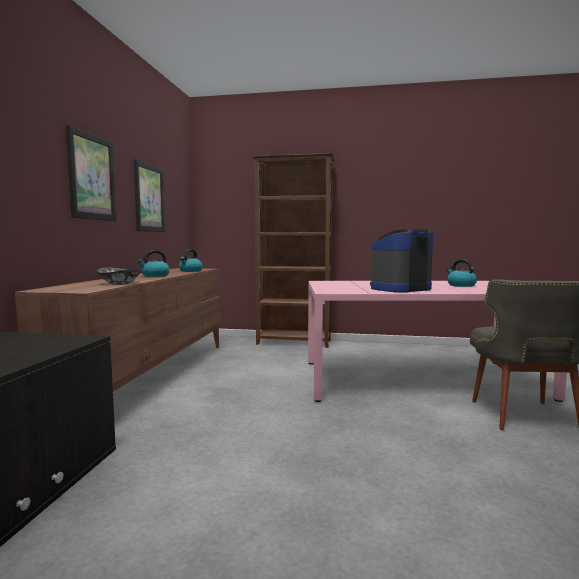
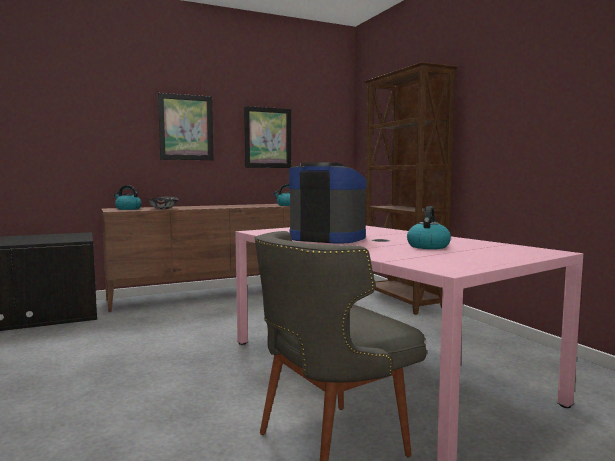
camera: 55 degrees right, 0 degrees up
kettle [138,250,170,277] -> kettle moved to [114,185,142,210]

